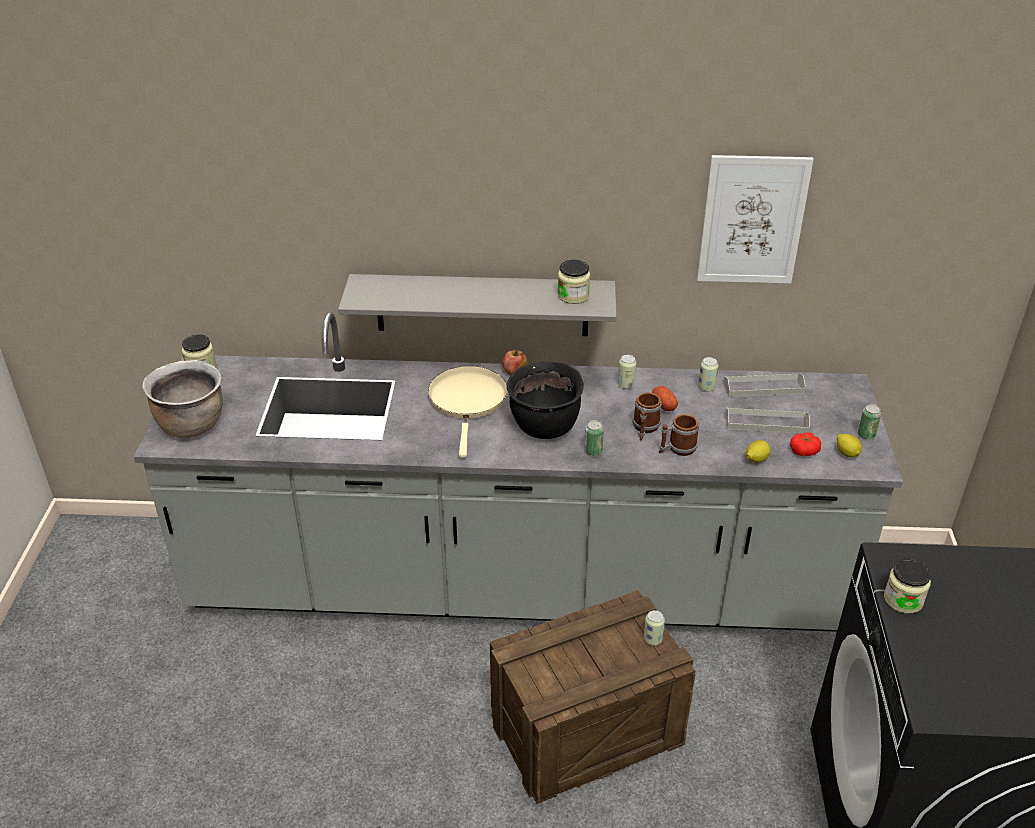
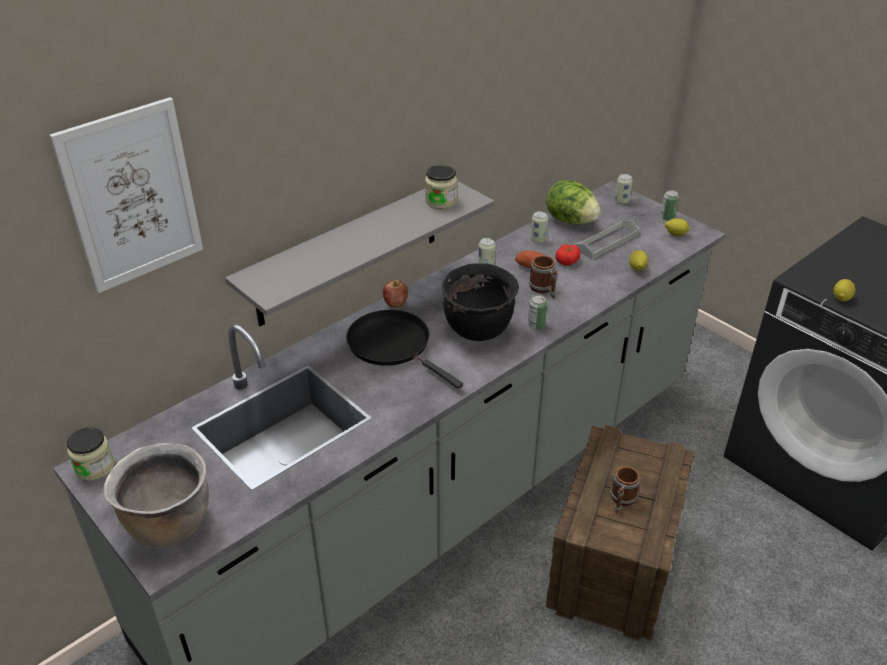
camera: 45 degrees left, 0 degrees up
beige frying pan [428,366,507,457] -> black frying pan [346,310,463,389]
can [644,610,665,645] -> can moved to [615,174,633,204]
mug [659,414,699,456] -> mug moved to [610,466,641,514]
picture [697,155,814,284] -> picture moved to [49,97,203,293]
grey tray [723,373,806,397] -> lettuce [546,180,601,225]
tomato [790,432,821,456] -> tomato moved to [555,244,580,266]
jar [884,559,931,614] -> lemon [833,279,855,302]

